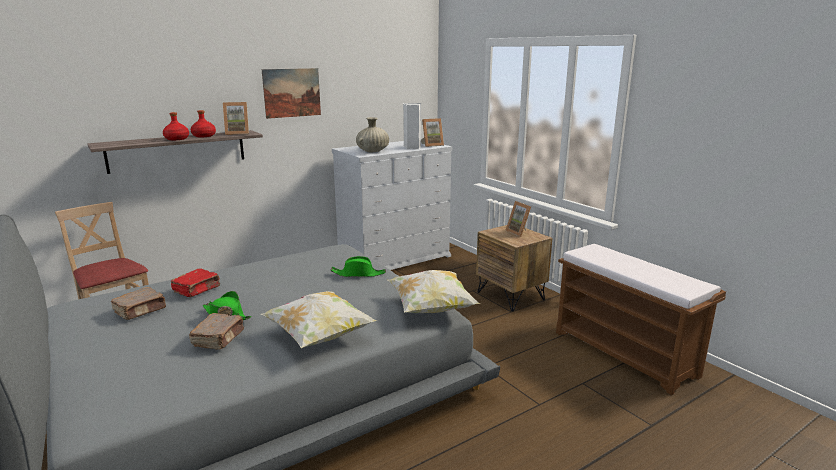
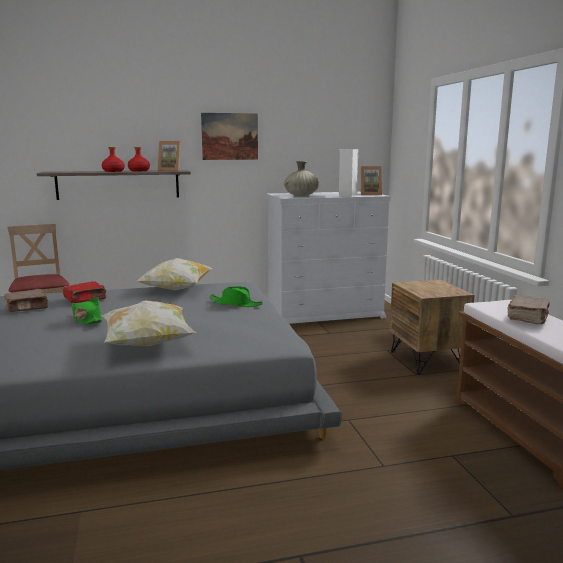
camera: 20 degrees right, 5 degrees down
brown book [189,313,244,350] -> brown book moved to [508,295,550,324]
pillow [388,270,480,313] -> pillow moved to [137,258,213,290]
picture frame [506,201,531,237] -> none

